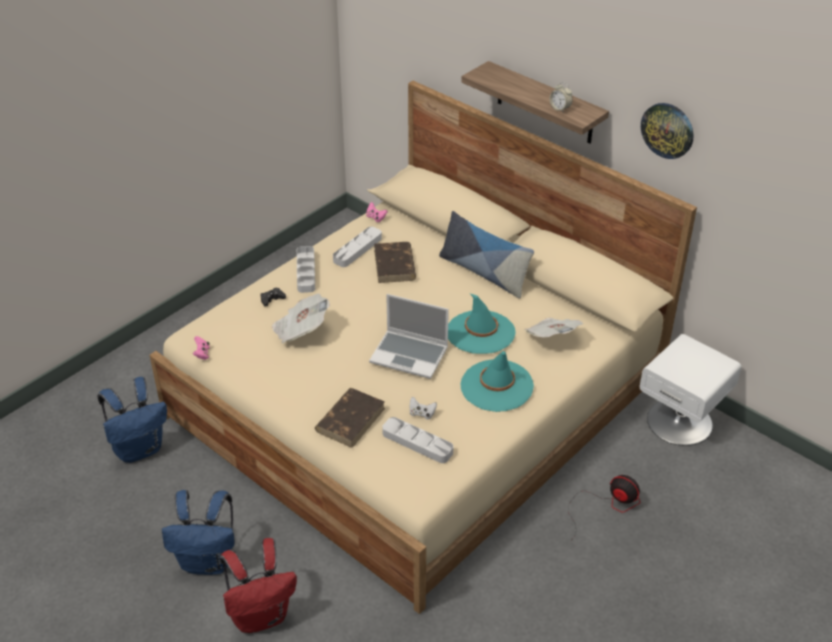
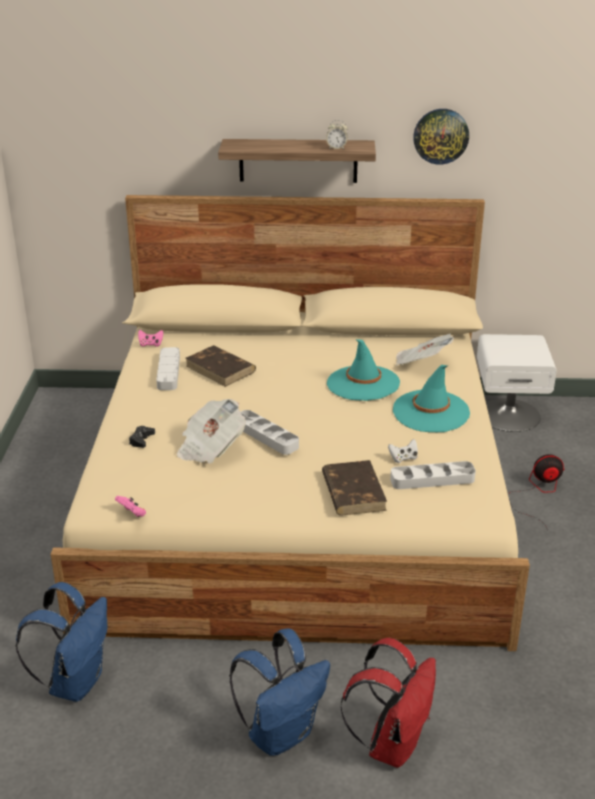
camera: 40 degrees left, 10 degrees down
grey tray [297,246,315,293] -> grey tray moved to [241,410,299,455]
laptop [369,294,449,379] -> none
pillow [439,211,534,299] -> none

